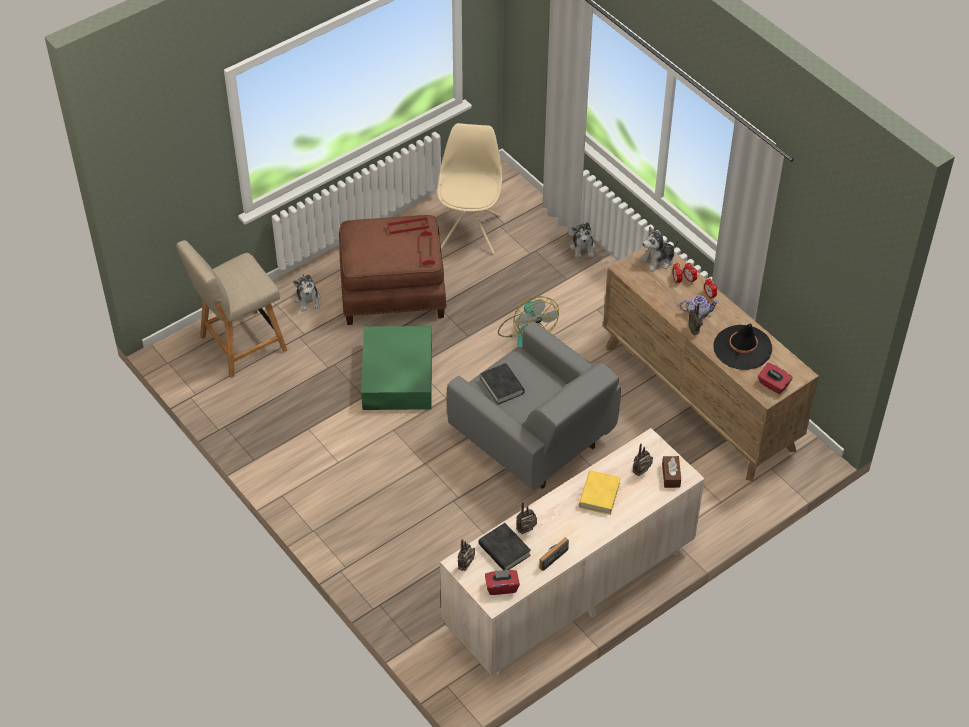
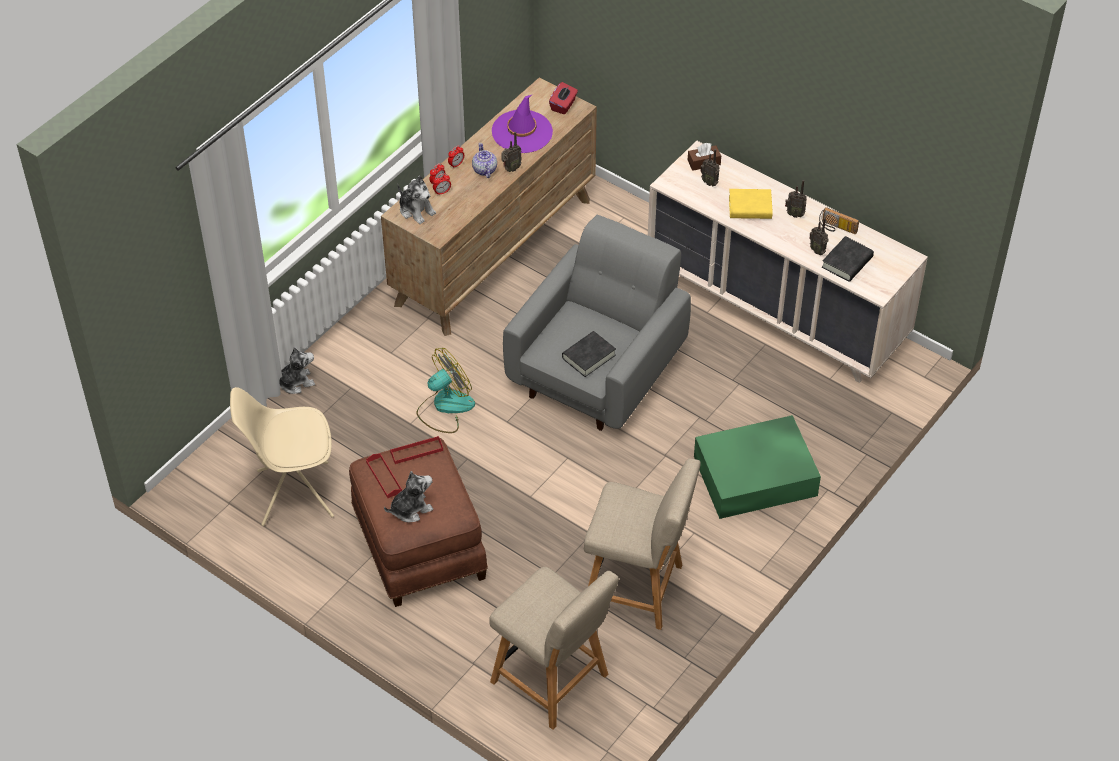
camera: 105 degrees left, 0 degrees up
plush toy [293,274,321,312] -> plush toy moved to [384,471,433,522]
green storage box [361,326,432,410] -> green storage box moved to [694,415,821,519]
radio [458,539,475,571] -> radio moved to [785,180,807,218]
red tissue box [485,570,520,595] -> none
black hat [713,323,772,370] -> purple hat [492,95,553,153]
none -> beige chair [584,458,701,630]

